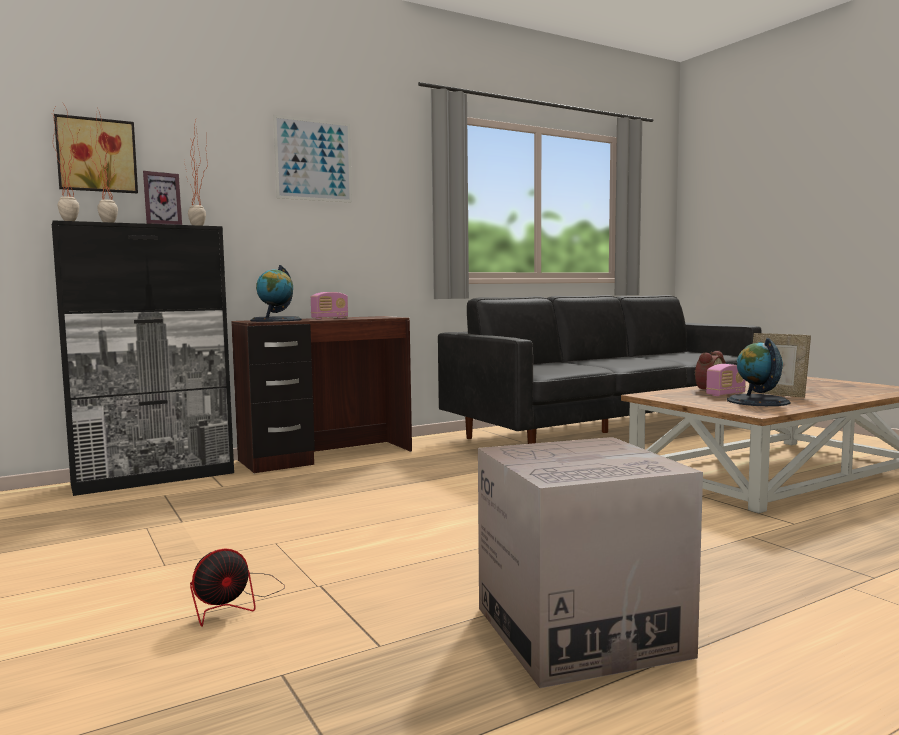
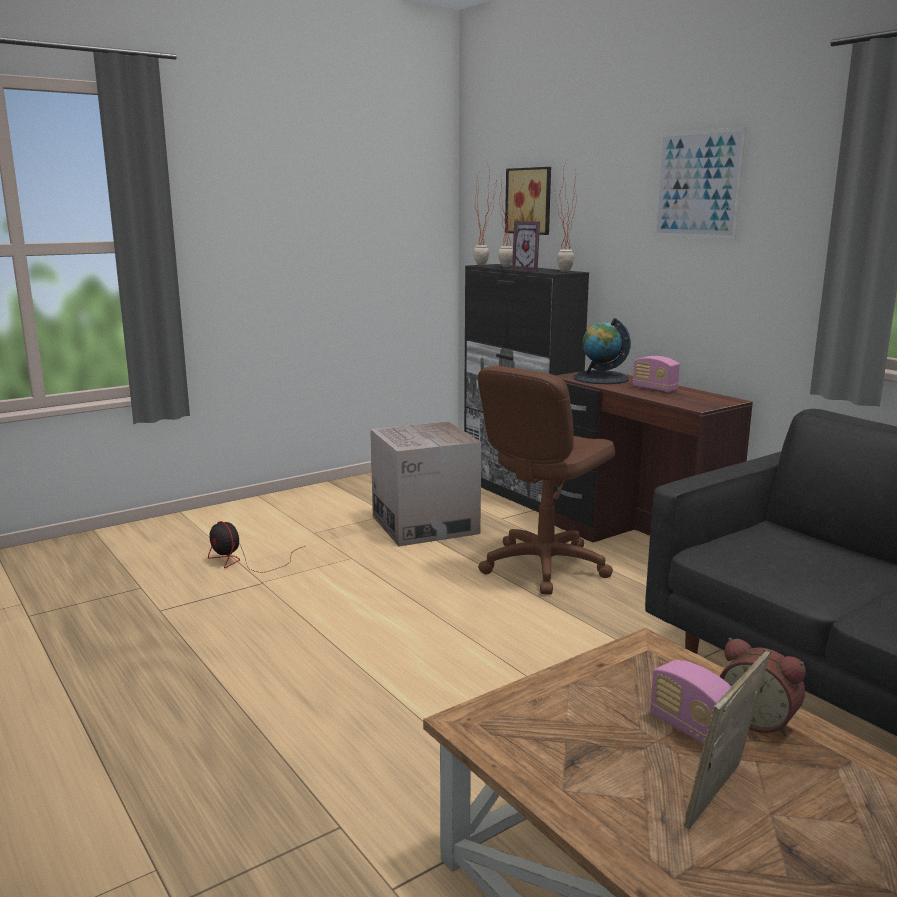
camera: 85 degrees right, 10 degrees up
cardboard box [478,437,703,688] -> cardboard box moved to [370,421,481,546]
globe [727,338,790,406] -> none
none -> brown office chair [478,366,615,595]

